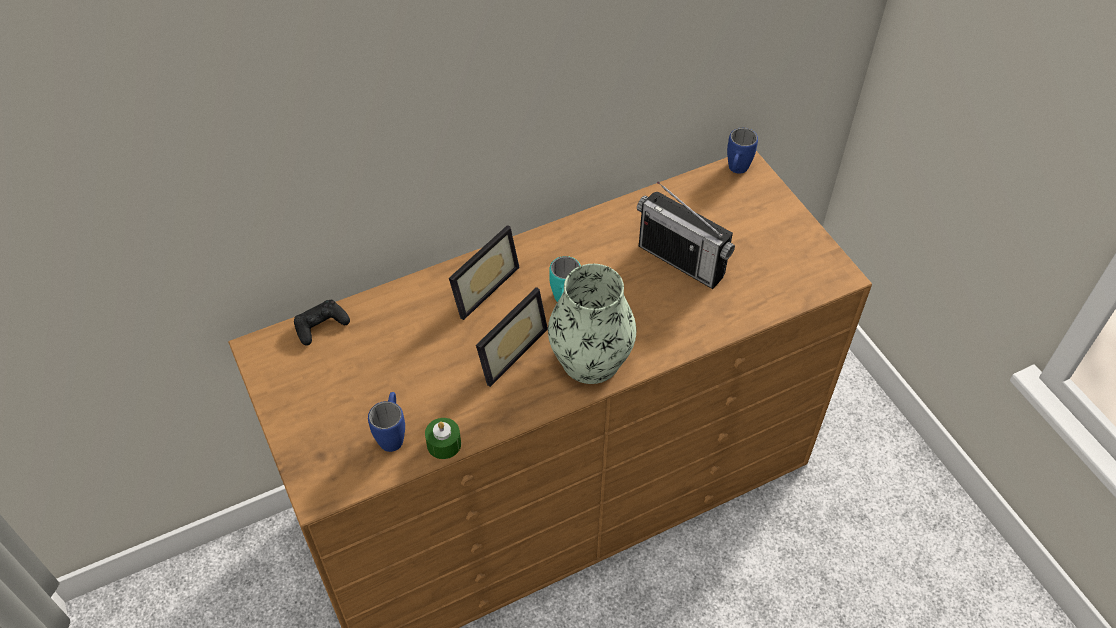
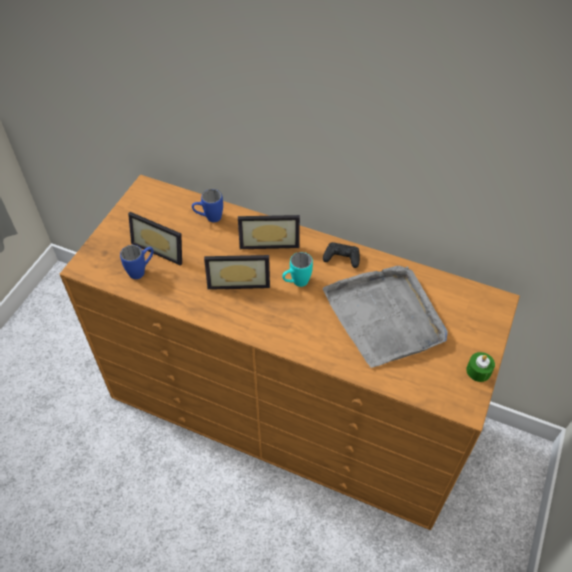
camera: 50 degrees right, 0 degrees up
black game controller [294,300,350,346] -> black game controller moved to [323,242,360,268]
green candle [425,418,461,459] -> green candle moved to [466,352,495,382]
vase [548,264,637,384] -> none
radio [637,182,735,289] -> grey tray [323,266,448,368]
blue mug [727,128,758,174] -> blue mug moved to [192,189,223,222]
none -> picture frame [128,212,182,266]

